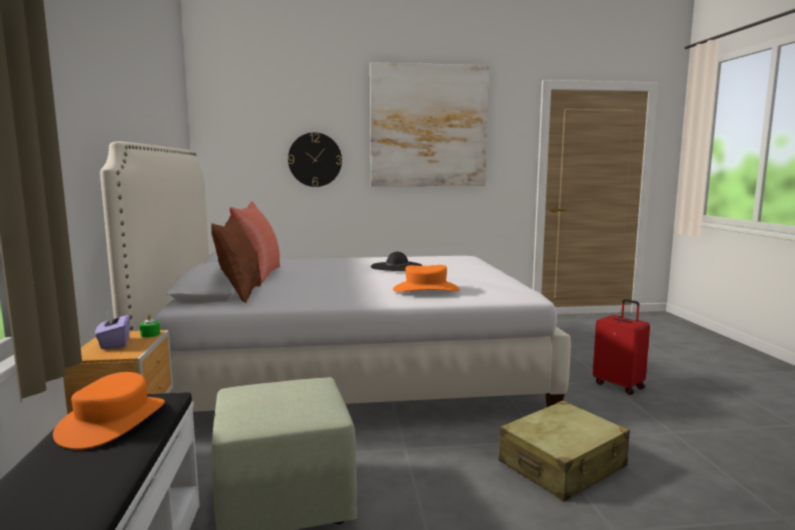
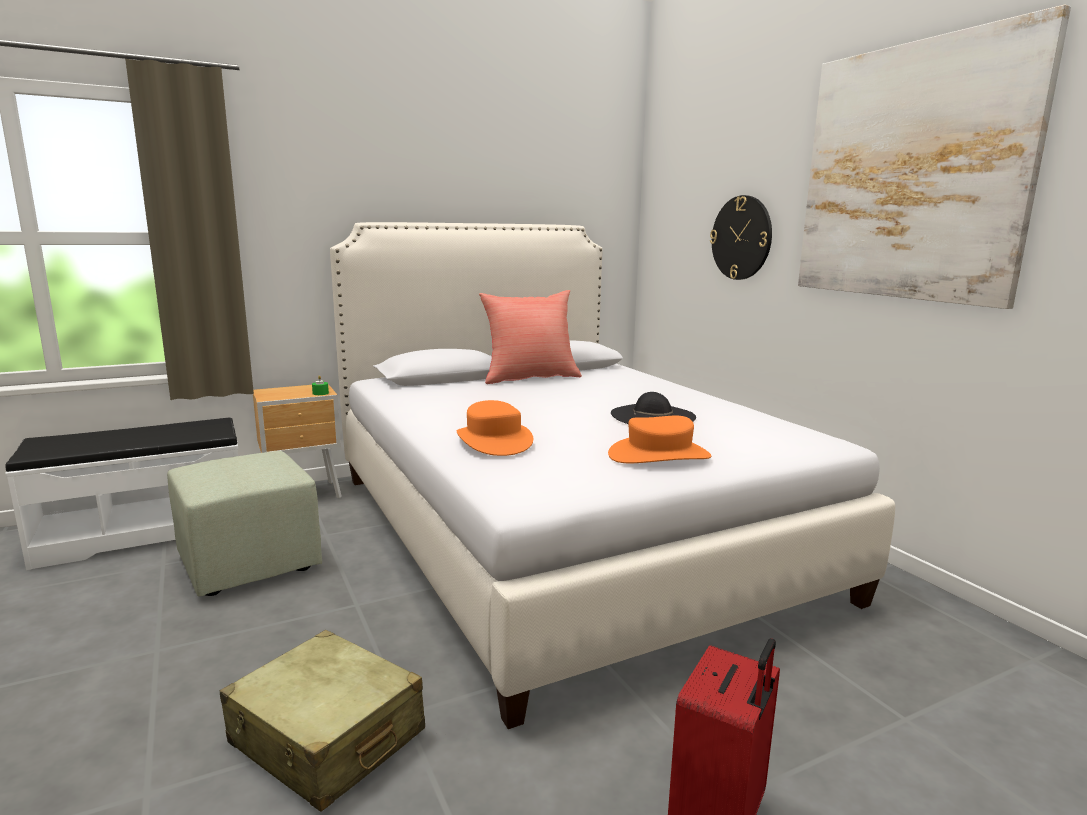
camera: 70 degrees right, 5 degrees up
orange hat [53,372,165,449] -> orange hat moved to [608,416,711,463]
purple tissue box [95,309,130,349] -> none
brown pillow [211,216,261,303] -> none

